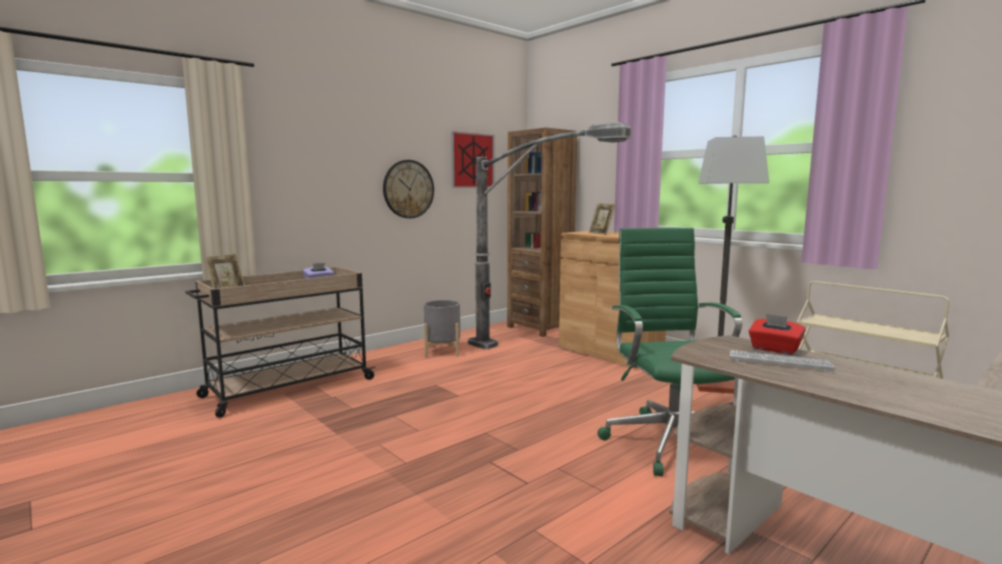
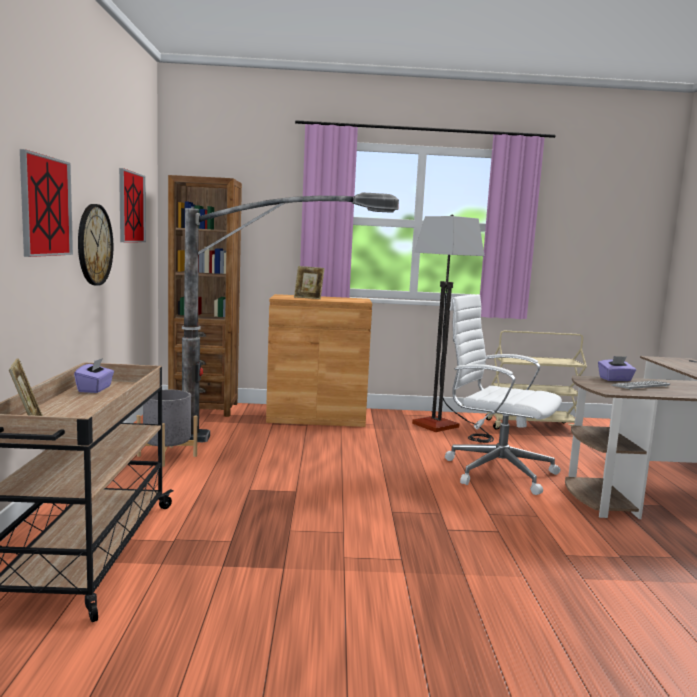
camera: 50 degrees left, 0 degrees up
green office chair [597,228,743,476] -> white office chair [445,294,562,495]
red tissue box [749,314,806,355] -> purple tissue box [598,356,636,381]
none -> picture [20,149,73,257]

